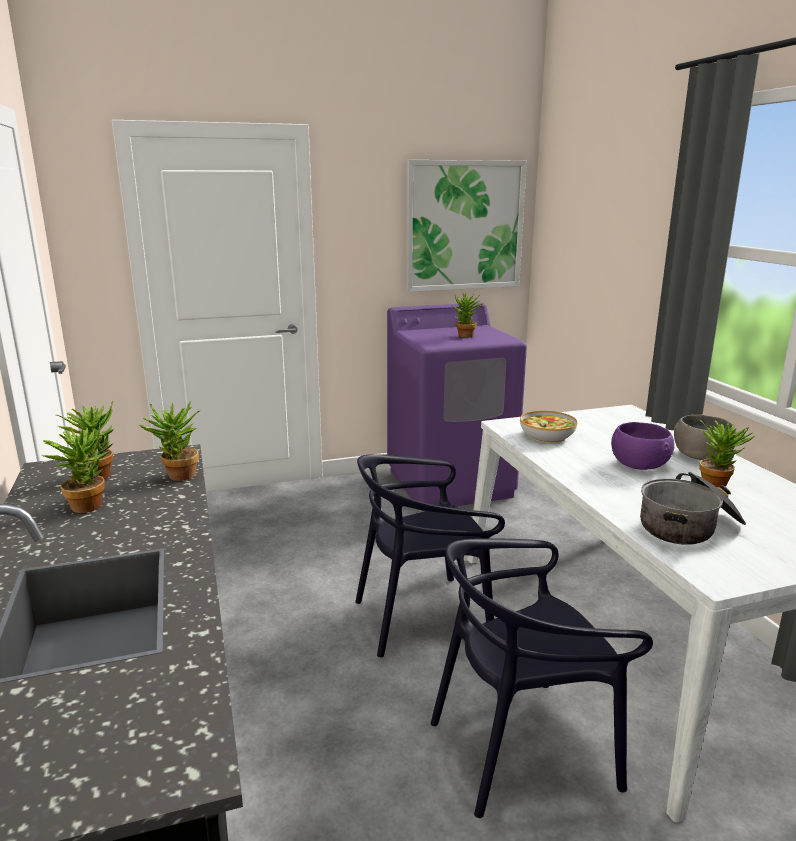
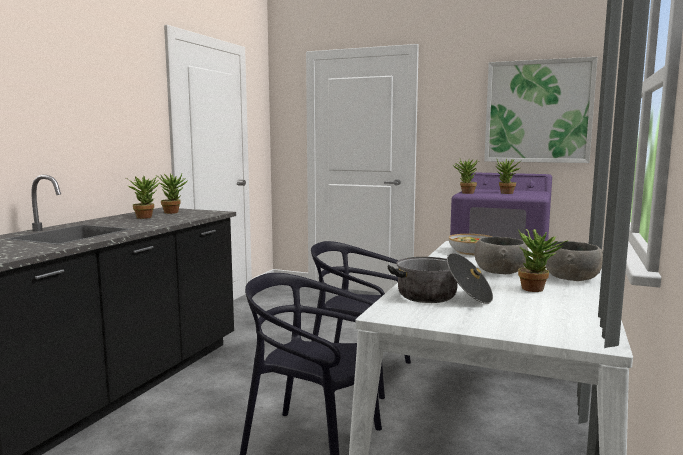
camera: 40 degrees right, 10 degrees down
potted plant [139,401,201,481] -> potted plant moved to [453,159,479,194]
purple bowl [611,422,674,470] -> grey bowl [474,237,528,274]

